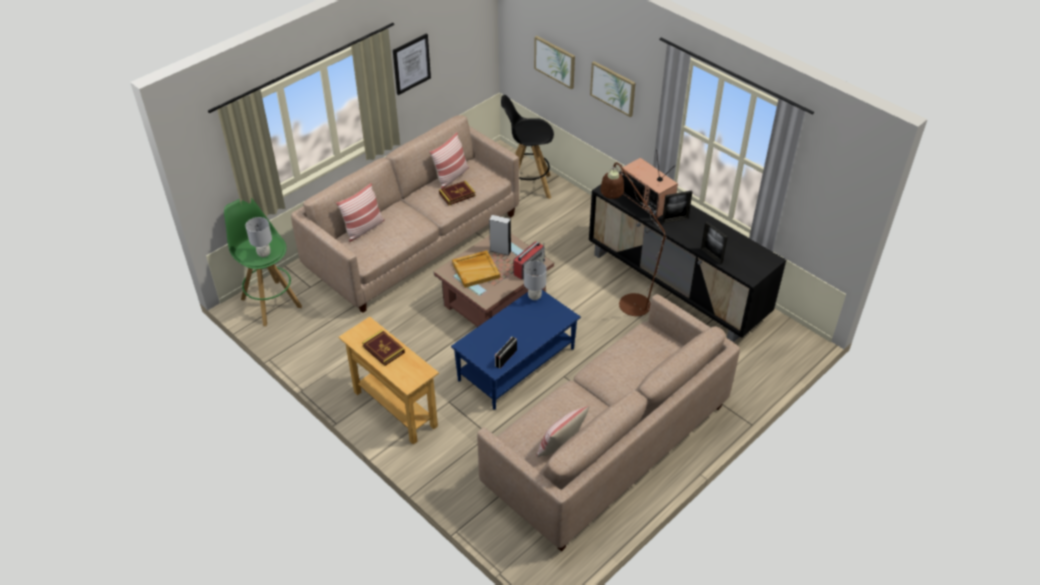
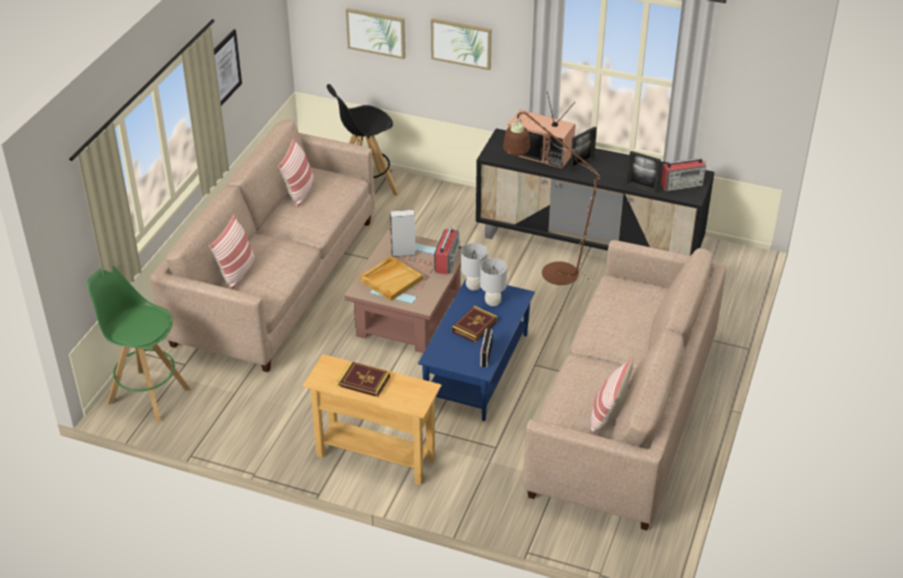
camera: 25 degrees left, 5 degrees down
grey table lamp [246,217,272,257] -> grey table lamp moved to [480,258,507,306]
book [439,181,476,205] -> book moved to [452,306,498,343]
none -> radio [661,158,706,191]

